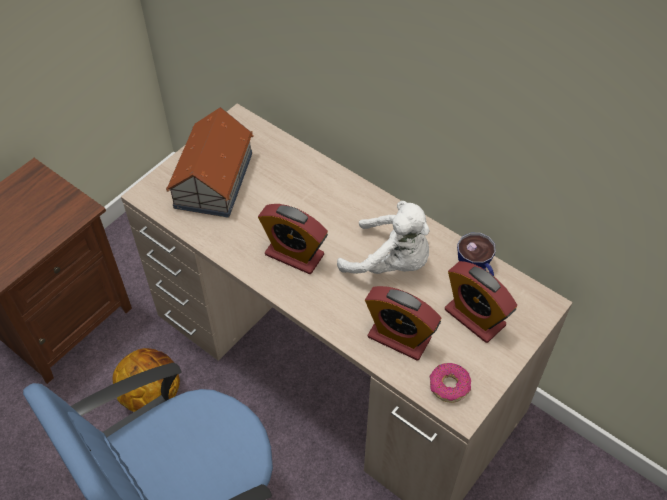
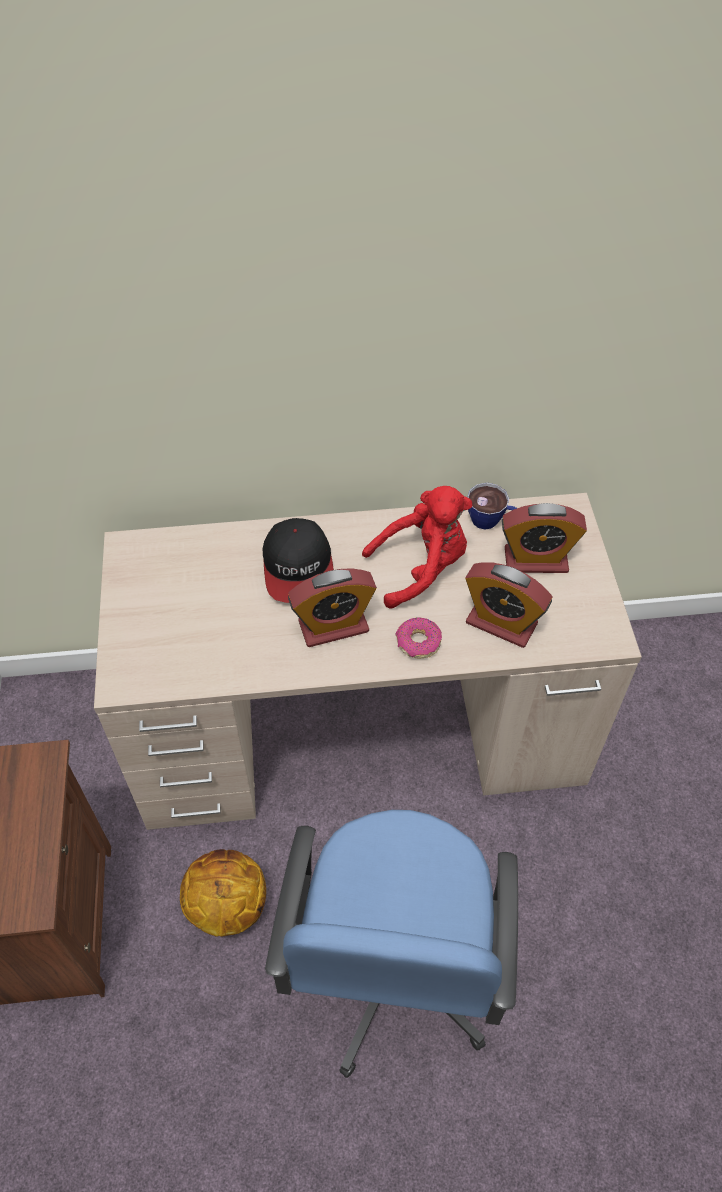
camera: 45 degrees left, 0 degrees up
toy house [166,107,253,218] -> none
white plush toy [337,201,430,274] -> red plush toy [362,486,472,608]
alarm clock [365,286,441,360] -> alarm clock turned 45 degrees clockwise [465,562,552,648]
donut [429,363,471,403] -> donut moved to [396,617,442,659]
none -> cap [263,518,334,603]

